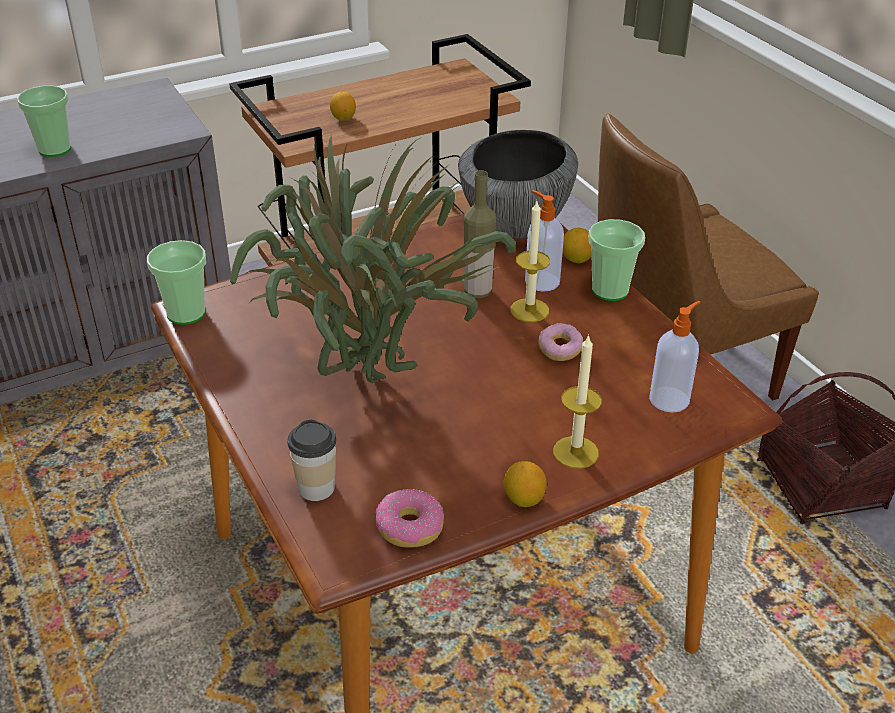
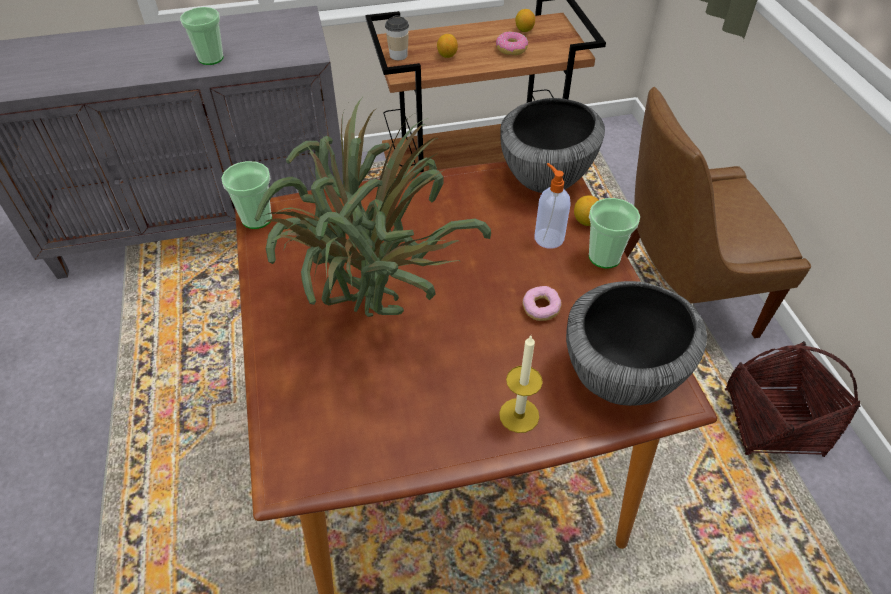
camera: 15 degrees right, 10 degrees up
cup [288,420,336,501] -> cup moved to [385,15,409,60]
donut [375,489,444,548] -> donut moved to [496,32,528,55]
bottle [464,170,496,298] -> none
lemon [504,461,547,507] -> lemon moved to [515,9,535,32]
candle [510,201,550,322] -> none
soap dispenser [649,301,700,413] -> bowl [566,281,707,406]

